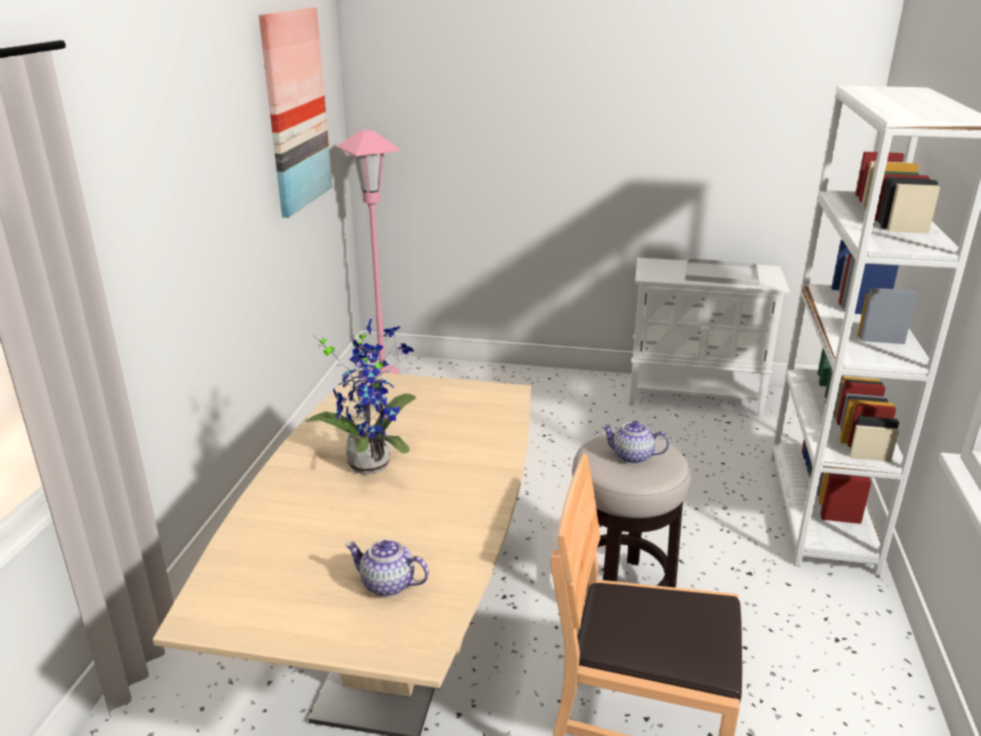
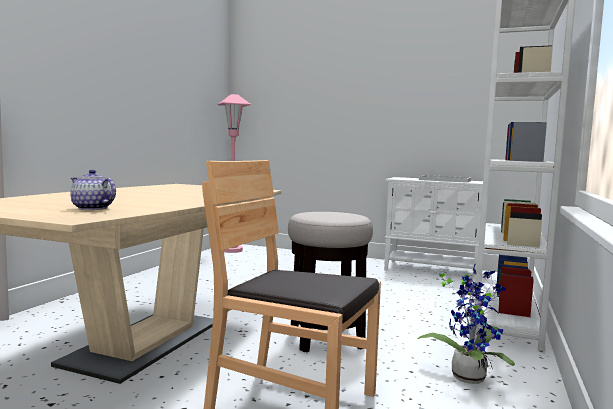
camera: 10 degrees right, 20 degrees down
picture [259,8,332,218] -> none
potted plant [306,319,416,474] -> potted plant moved to [418,263,515,384]
teapot [601,421,669,464] -> none

